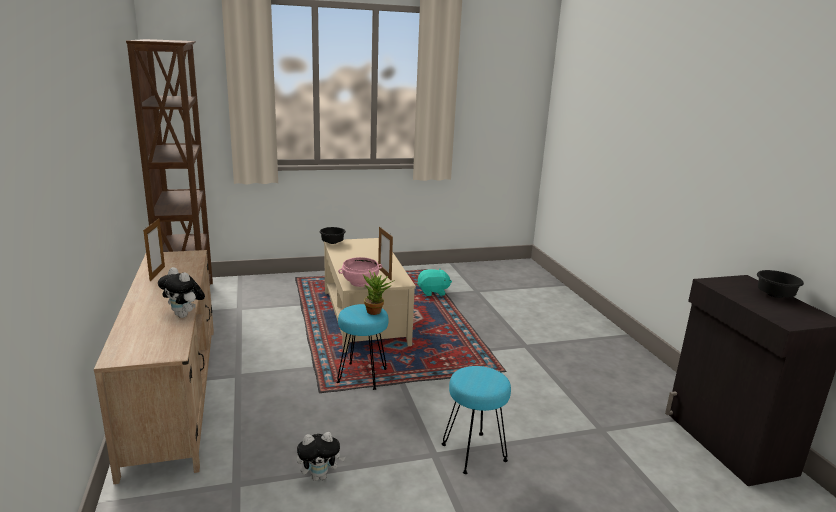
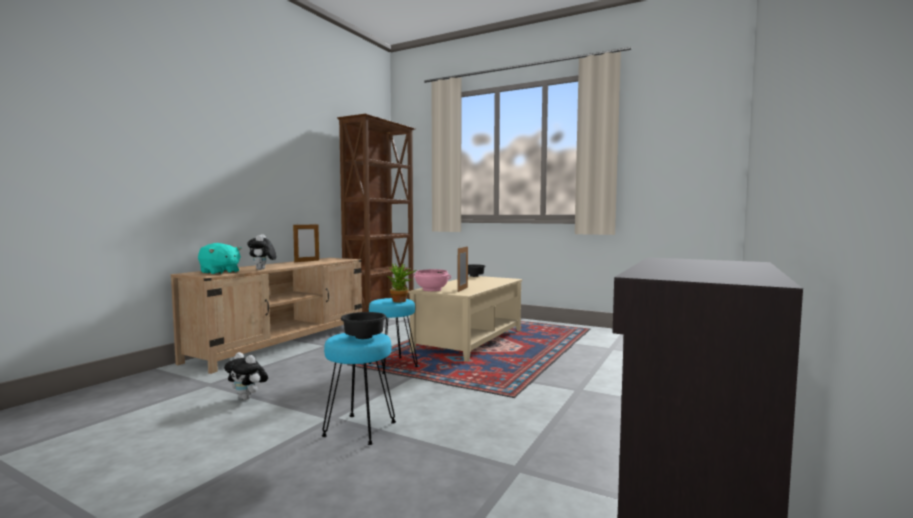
camera: 45 degrees right, 15 degrees down
turquoise plush toy [417,269,452,296] -> turquoise plush toy moved to [198,243,242,274]
black bowl [757,270,804,298] -> black bowl moved to [341,312,387,339]

